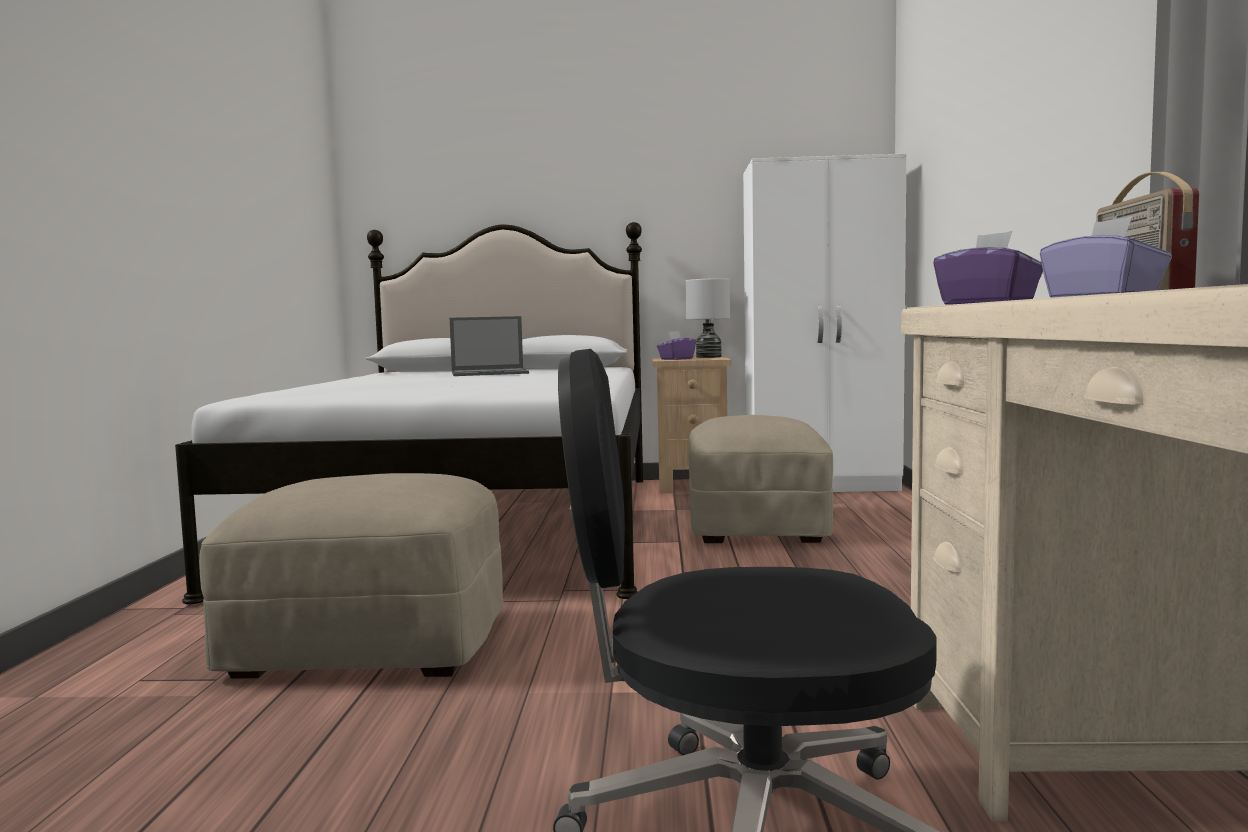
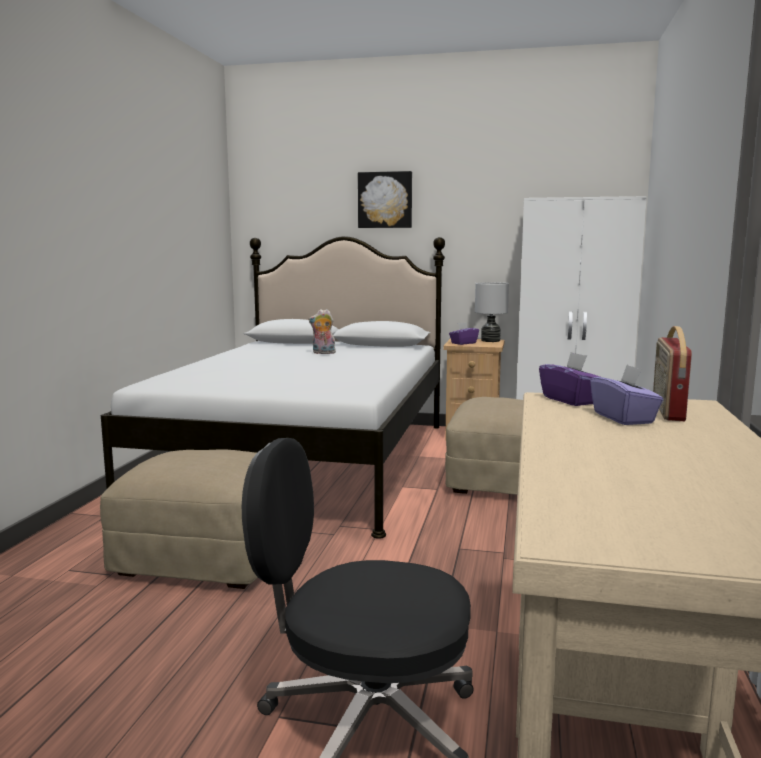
camera: 10 degrees right, 5 degrees up
laptop [449,316,529,376] -> plush toy [308,309,336,354]
none -> picture [358,171,412,228]

